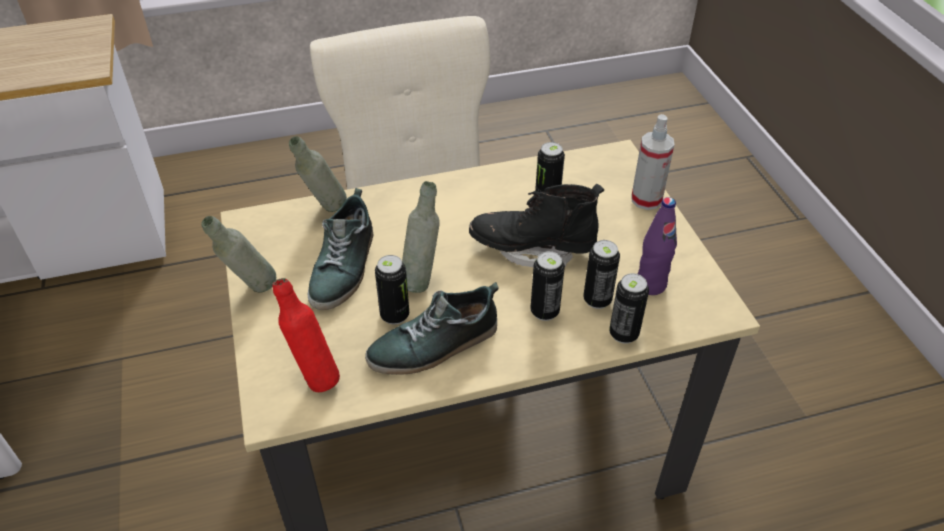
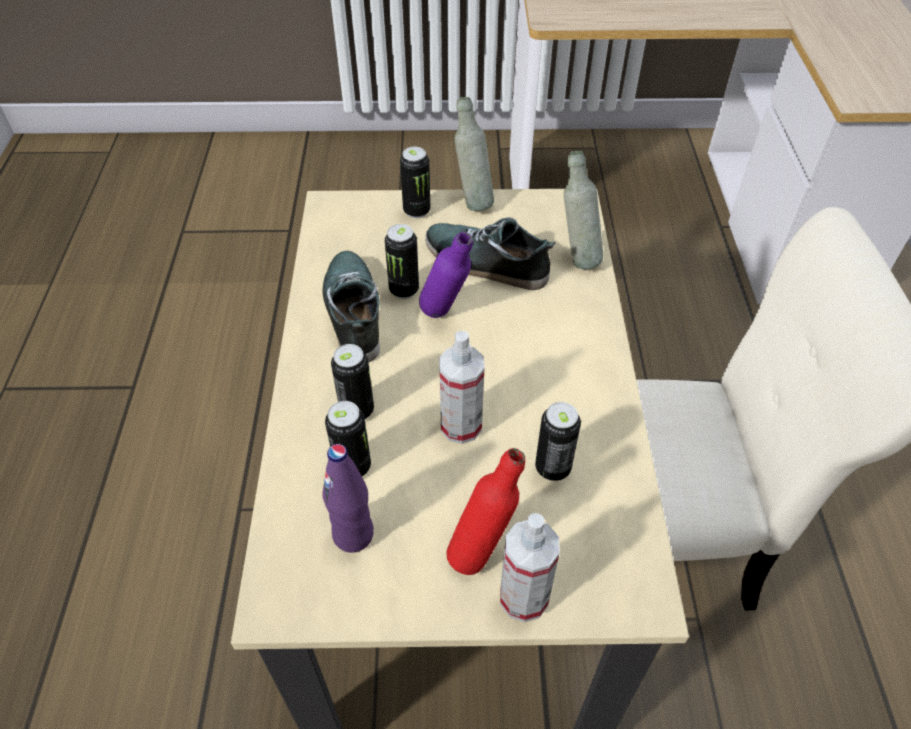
camera: 105 degrees right, 5 degrees up
red bottle [272,278,340,392] -> red bottle moved to [446,448,525,575]
grey bottle [402,181,440,293] -> purple bottle [419,232,473,318]
black boot [469,184,604,267] -> spray bottle [439,331,484,444]
can [609,273,649,344] -> can moved to [400,147,430,218]

